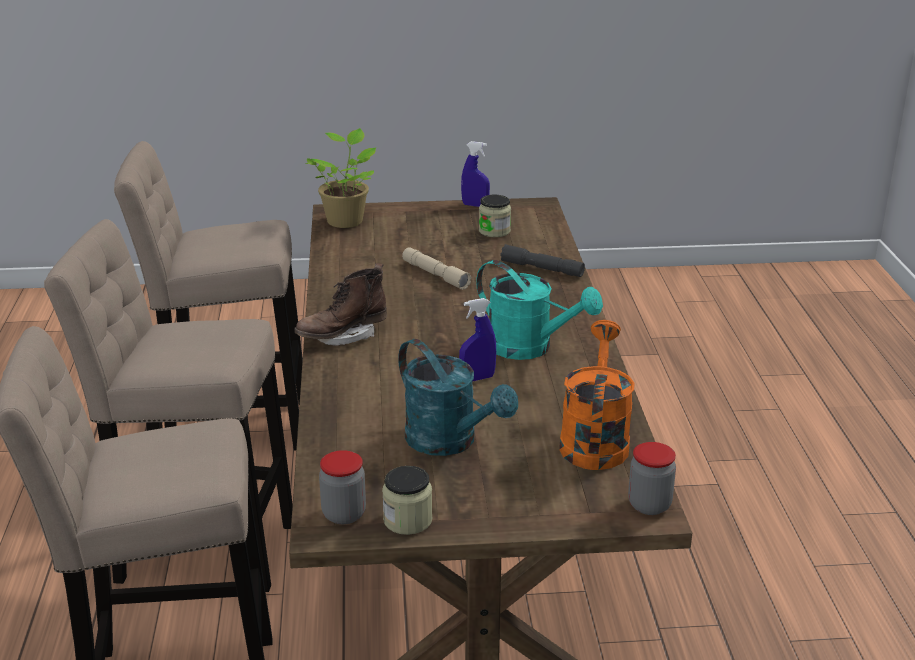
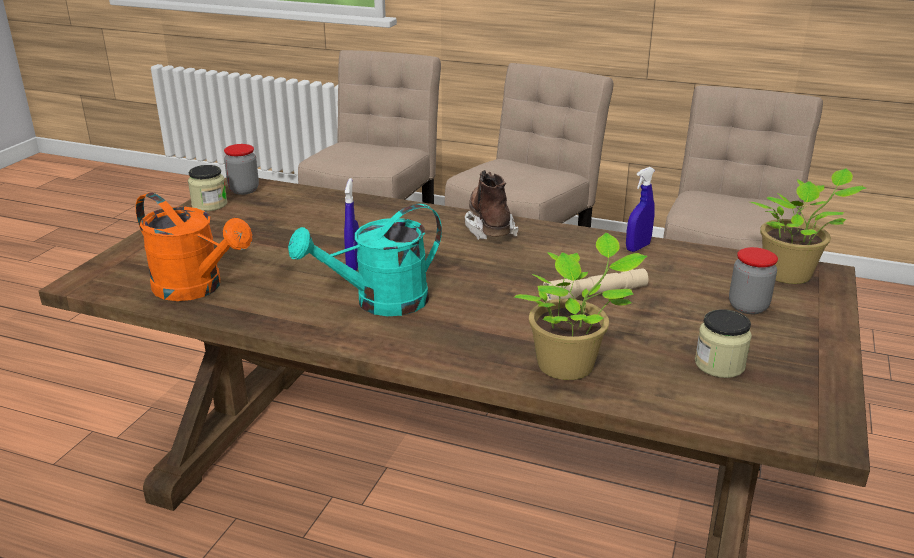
camera: 115 degrees right, 0 degrees up
turquoise watering can [398,339,518,456] -> none
blue spray bottle [461,141,490,207] -> blue spray bottle moved to [626,167,655,252]
grey flashlight [500,244,585,277] -> potted plant [514,233,647,380]
jar [628,442,676,515] -> jar moved to [729,247,778,314]

